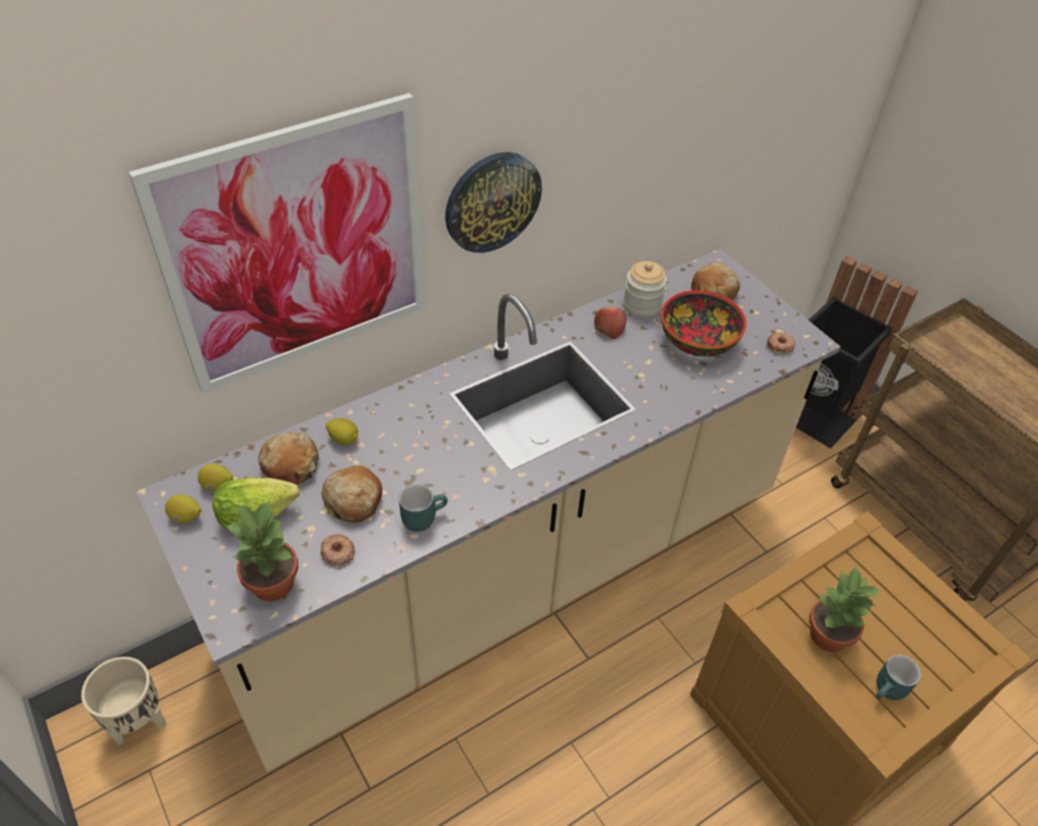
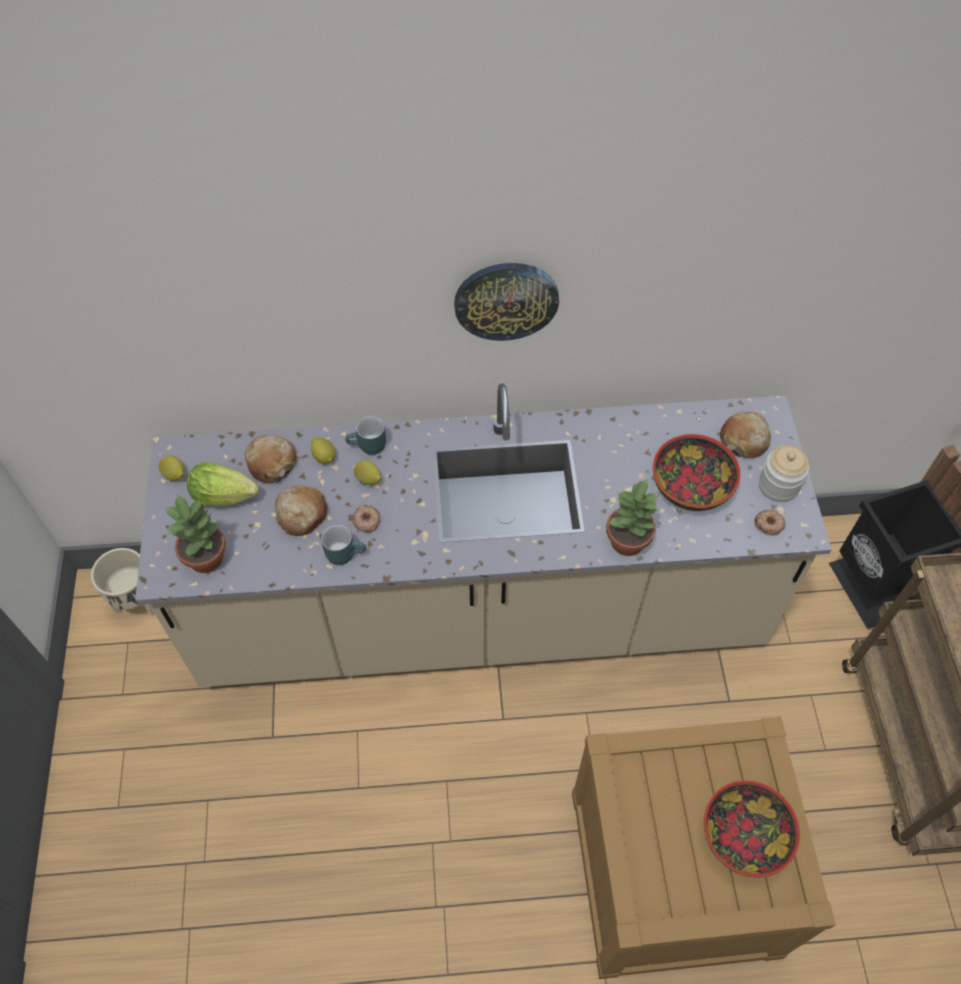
camera: 30 degrees right, 10 degrees up
picture [129,93,426,394] -> none
lemon [198,464,233,491] -> lemon moved to [354,460,381,485]
donut [321,534,355,566] -> donut moved to [352,505,381,533]
apple [594,307,626,339] -> none
jar [623,261,667,318] -> jar moved to [759,445,809,502]
potted plant [809,567,882,652] -> potted plant moved to [606,478,659,556]
turquoise mug [876,655,921,700] -> turquoise mug moved to [345,416,386,455]
none -> bowl [704,780,800,877]

